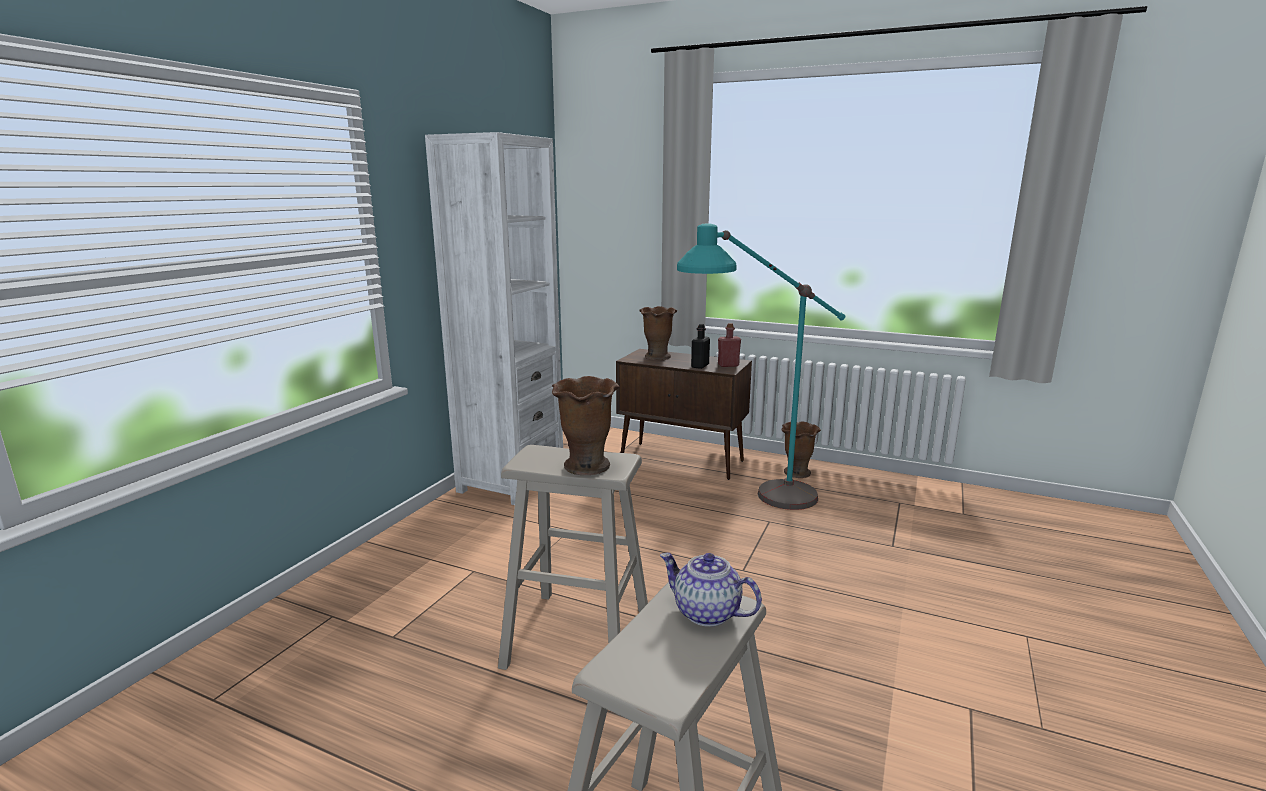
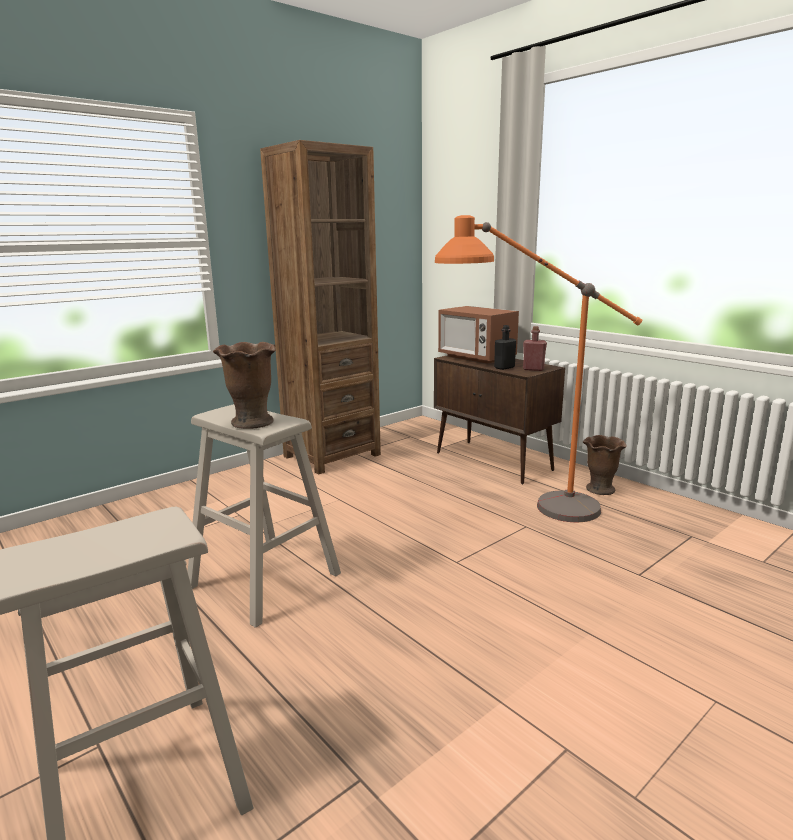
camera: 25 degrees right, 0 degrees up
white bookcase [425,132,563,505] -> brown bookcase [260,140,381,474]
brown vase [639,306,677,360] -> microwave [438,306,519,364]
teapot [660,553,762,627] -> none
turquoise floor lamp [677,224,845,510] -> orange floor lamp [435,215,642,522]

